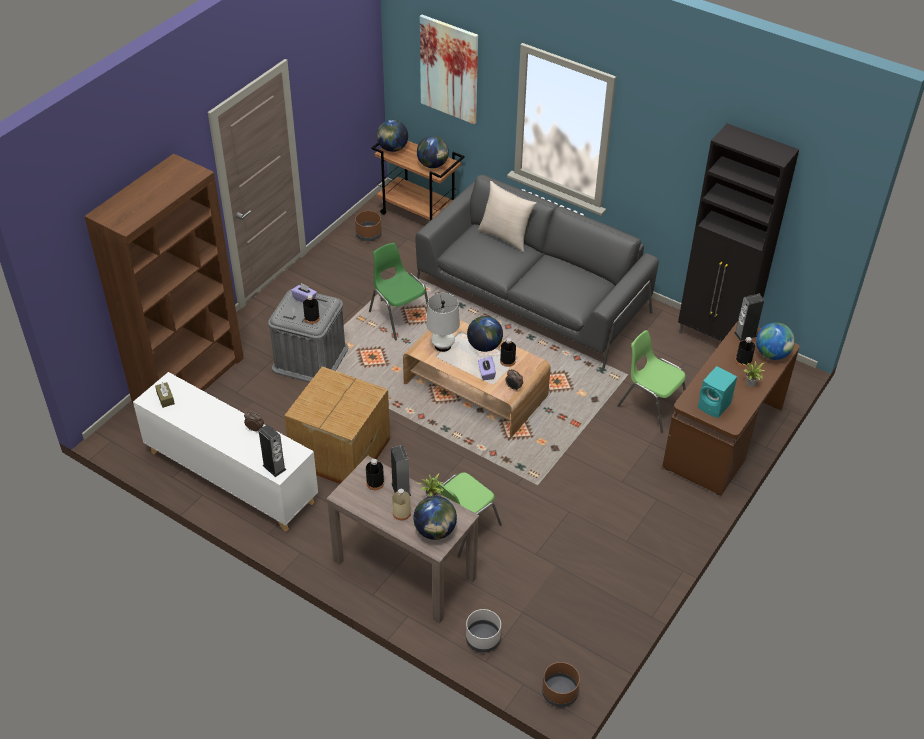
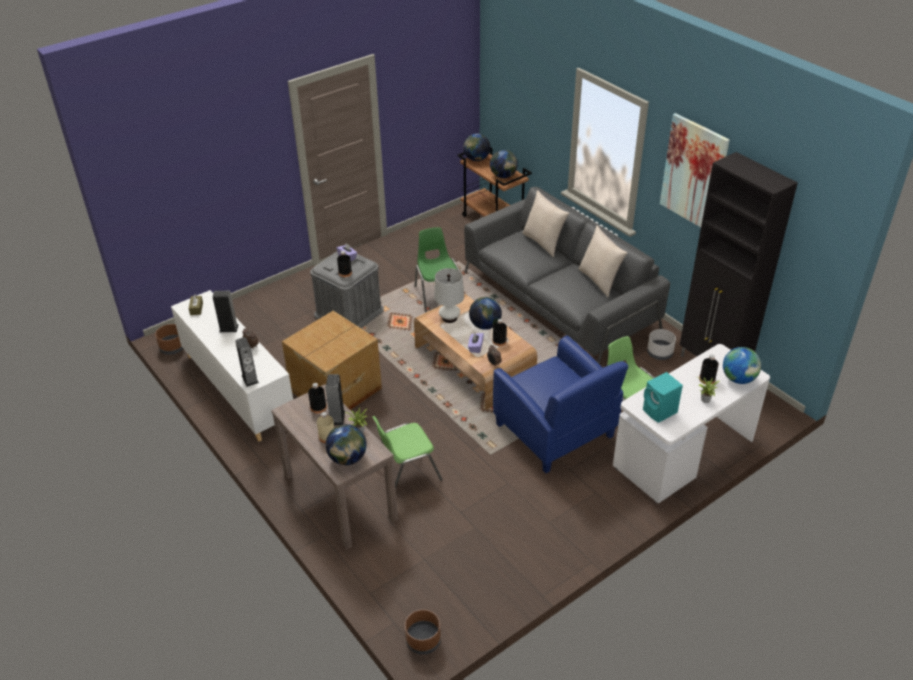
camera: 20 degrees right, 5 degrees down
brown bookcase [84,154,244,404] -> none
brown planter [355,211,382,241] -> brown planter moved to [155,324,183,355]
picture [420,15,478,124] -> picture moved to [660,113,730,227]
grey planter [466,609,501,653] -> grey planter moved to [647,329,676,360]
brown desk [662,321,800,495] -> white desk [613,344,770,504]
speaker [734,294,764,341] -> speaker moved to [213,291,238,332]
none -> blue armchair [493,335,628,473]
none -> beige pillow [579,225,628,297]

